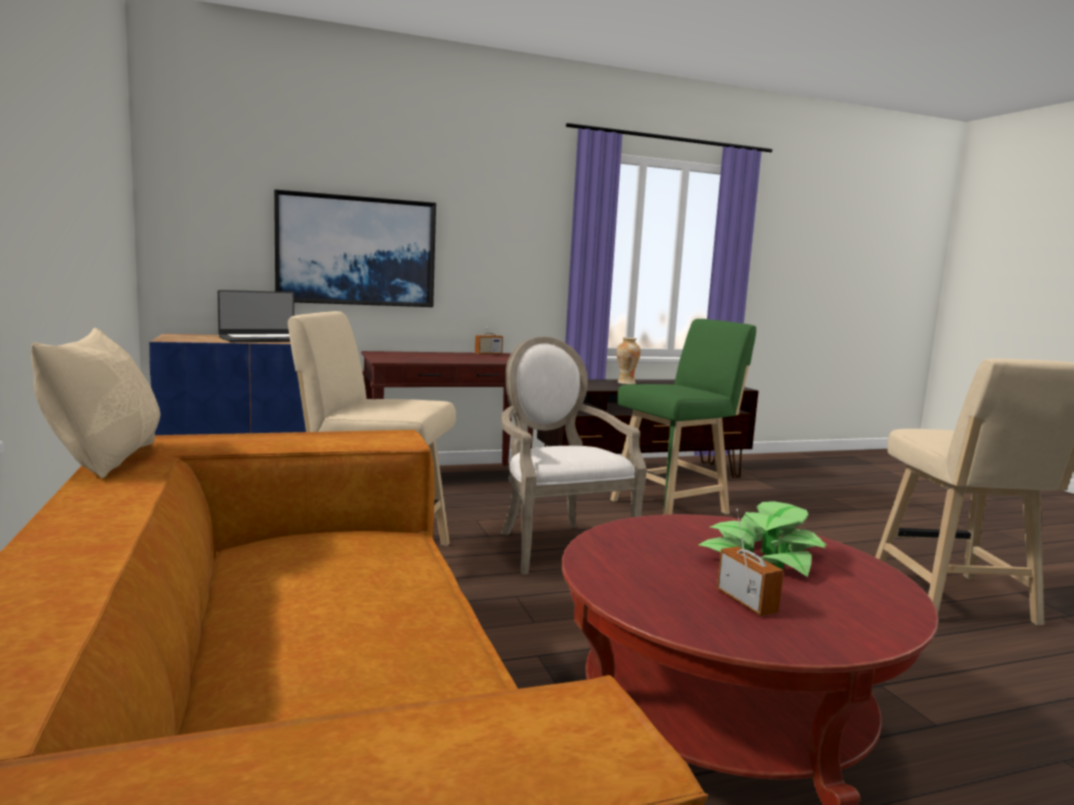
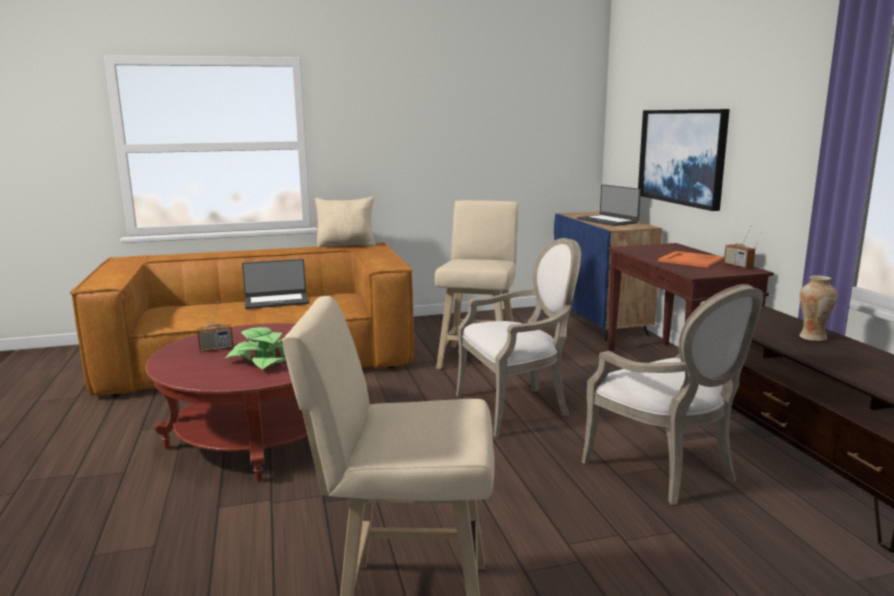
camera: 95 degrees right, 5 degrees up
green stool [610,319,756,515] -> armchair [582,284,763,505]
none -> laptop [242,259,309,309]
none -> orange tray [658,251,724,268]

